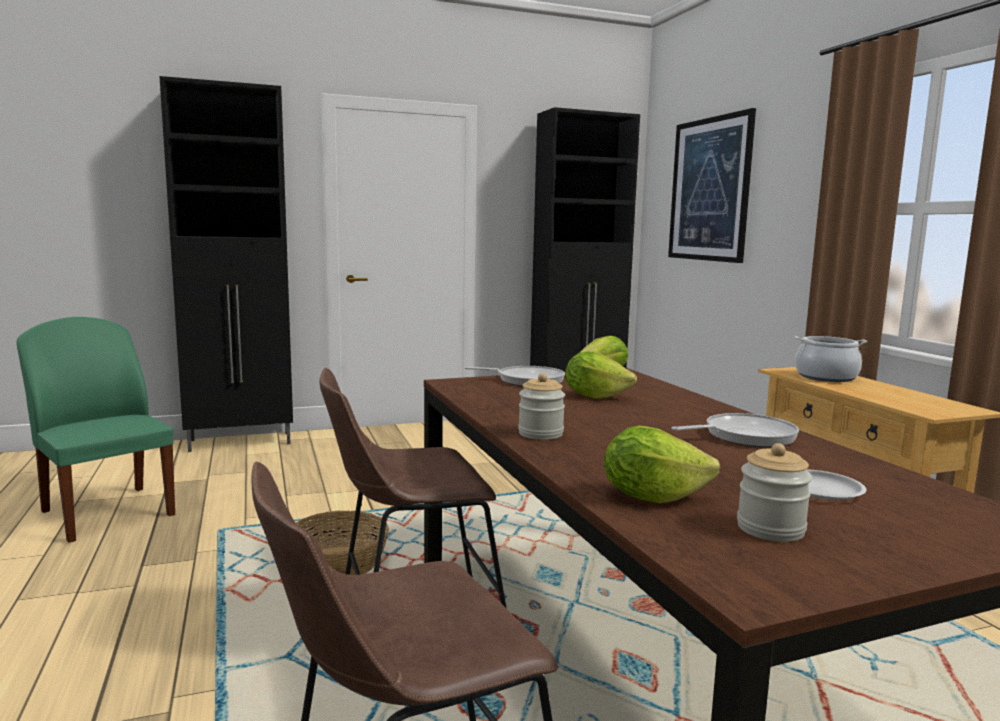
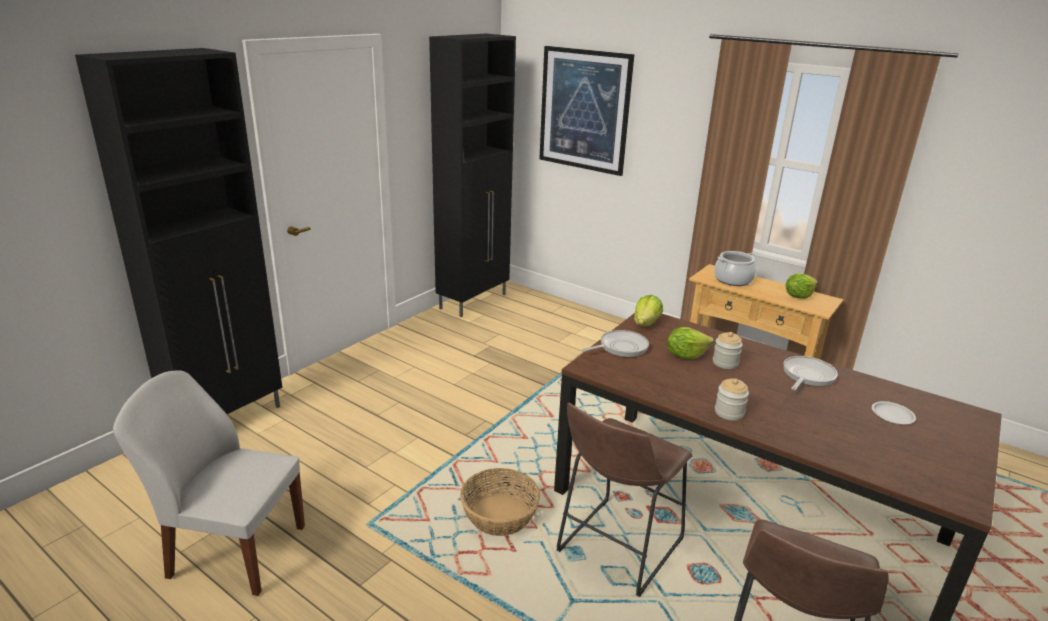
camera: 35 degrees left, 15 degrees up
green chair [17,317,175,543] -> white chair [113,370,305,596]
lettuce [604,425,720,504] -> lettuce moved to [785,273,818,299]
jar [737,443,812,542] -> jar moved to [713,332,743,369]

